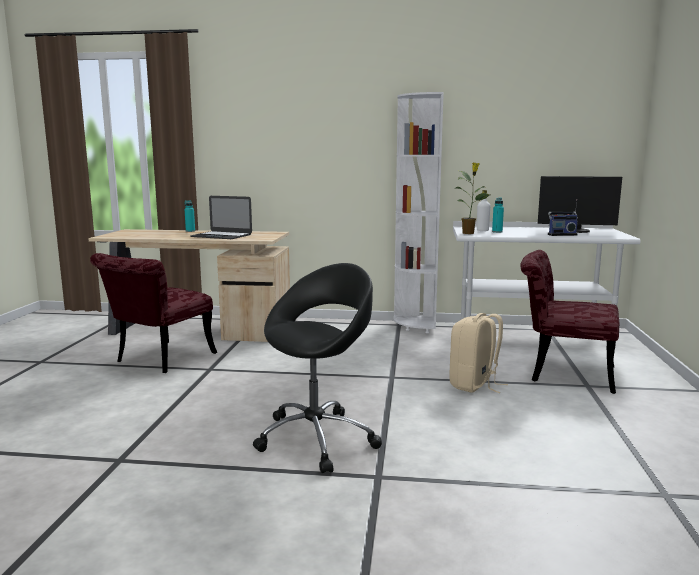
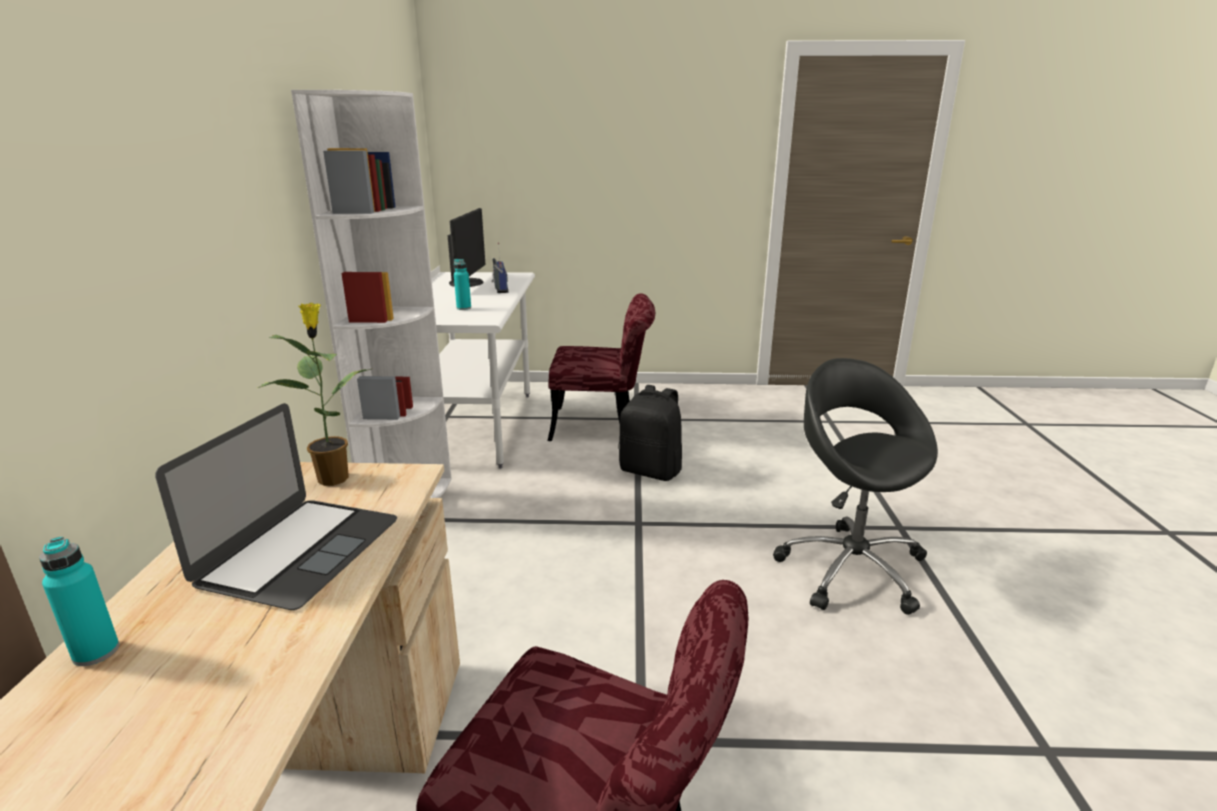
camera: 95 degrees left, 10 degrees up
beige backpack [449,313,508,393] -> black backpack [618,385,682,481]
potted plant [456,163,490,234] -> potted plant moved to [257,303,371,486]
white bottle [477,190,491,231] -> none
red chair [520,250,619,394] -> red chair turned 105 degrees counterclockwise [548,293,655,441]

